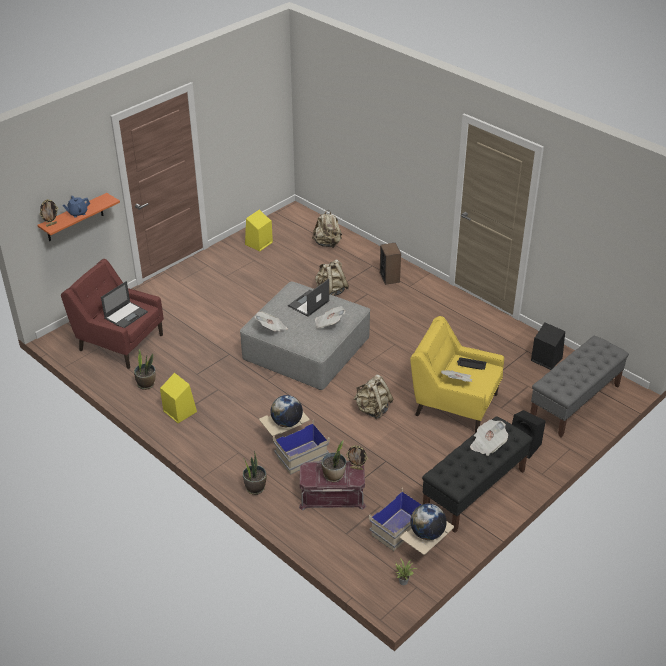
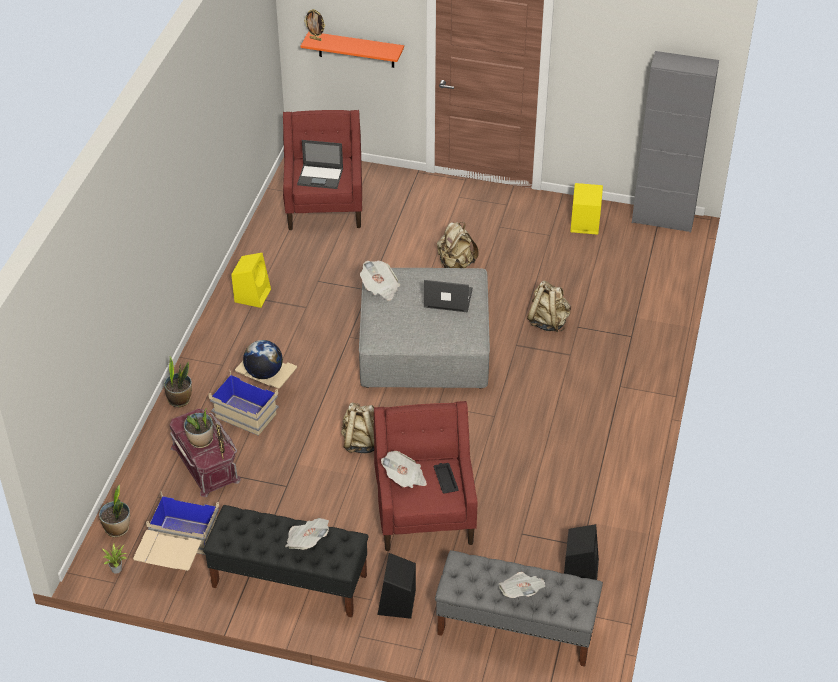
camera: 60 degrees right, 5 degrees up
blue teapot [62,196,90,217] -> none
potted plant [134,350,156,390] -> potted plant moved to [99,484,130,537]
beige backpack [312,210,342,248] -> beige backpack moved to [437,222,479,268]
newspaper [315,306,345,328] -> newspaper moved to [499,572,545,598]
speaker [380,243,401,285] -> none
yellow armchair [410,316,504,433] -> red armchair [374,401,477,551]
globe [410,504,447,540] -> none
none -> grey cabinet [632,51,719,233]

